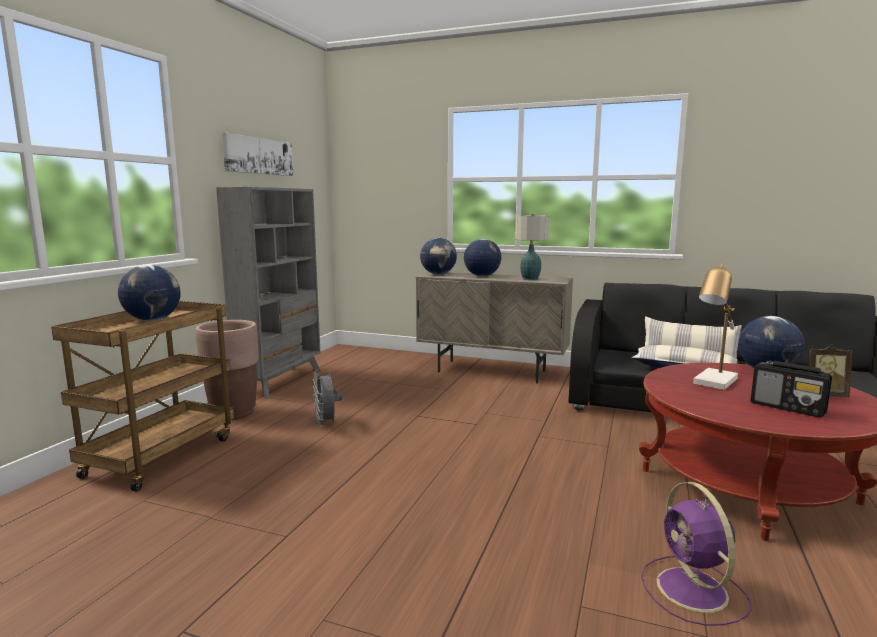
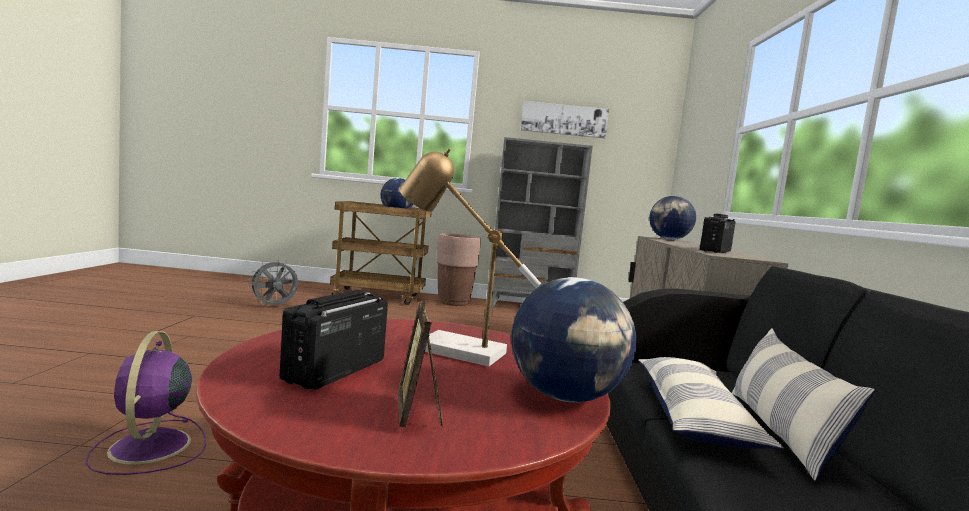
camera: 70 degrees right, 5 degrees down
grey fan [313,370,342,427] -> grey fan moved to [248,259,298,305]
globe [464,239,501,276] -> none
table lamp [515,213,549,280] -> radio [700,214,735,253]
purple fan [641,482,752,626] -> purple fan turned 75 degrees counterclockwise [85,331,206,475]

